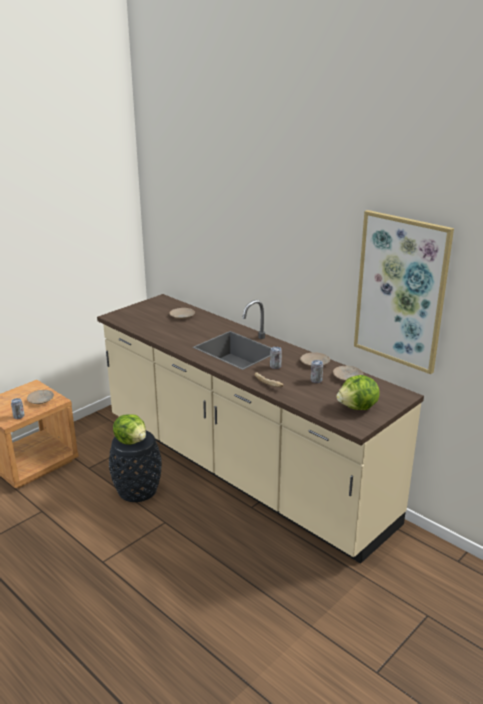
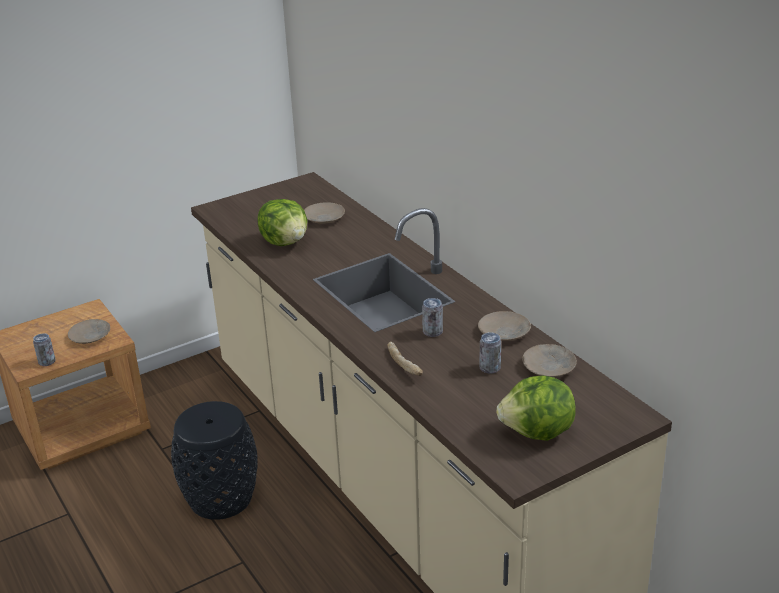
camera: 15 degrees right, 5 degrees up
lettuce [113,414,146,445] -> lettuce moved to [257,199,307,246]
picture [354,210,454,374] -> none

